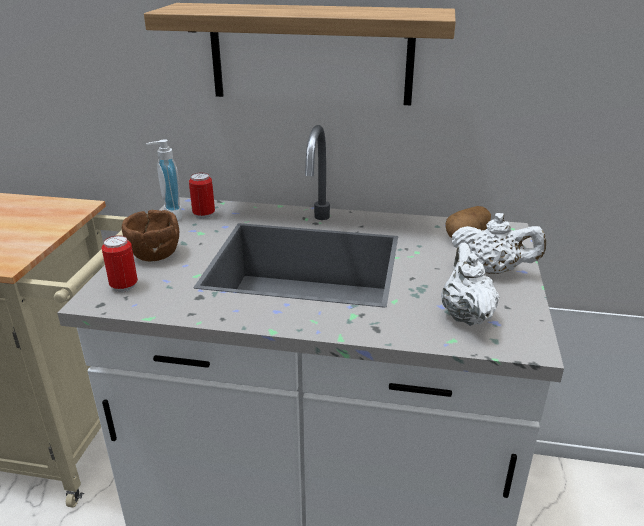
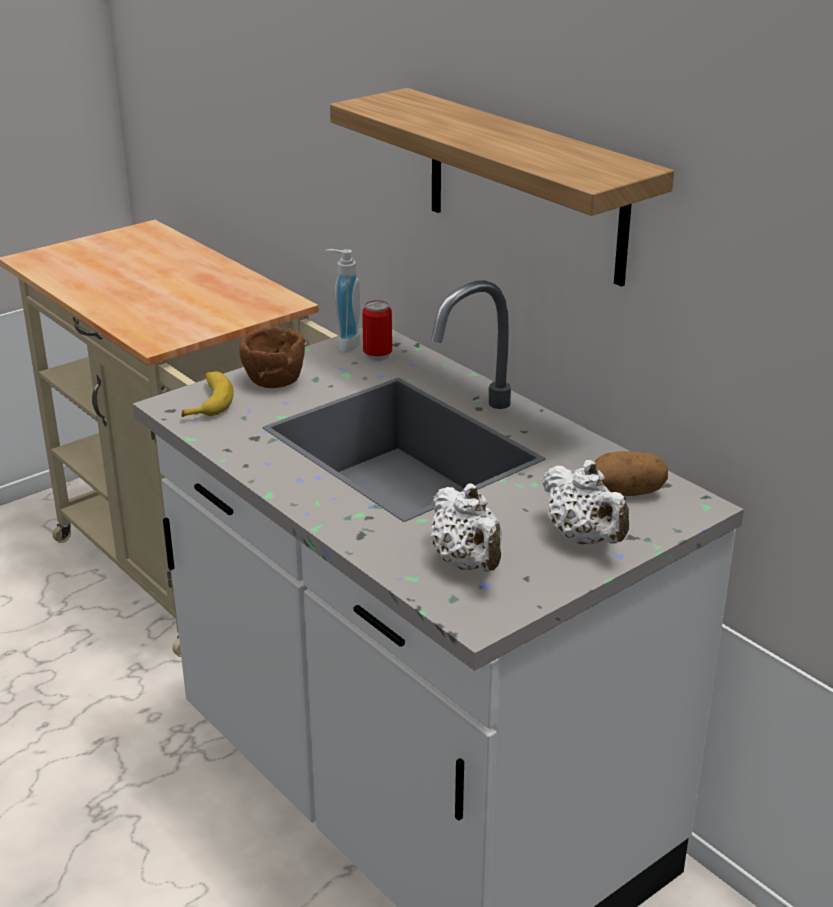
camera: 40 degrees right, 0 degrees up
can [101,235,138,292] -> banana [181,371,234,417]
white teapot [441,243,499,326] -> white teapot turned 120 degrees clockwise [431,483,502,572]

